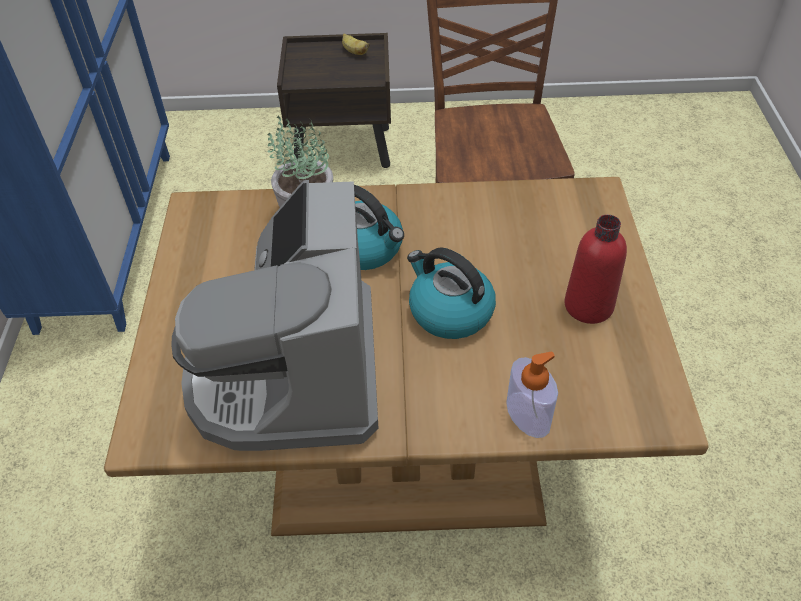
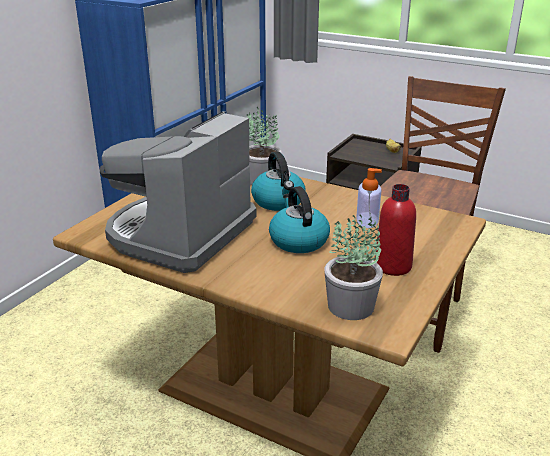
camera: 30 degrees right, 20 degrees down
soap dispenser [506,351,558,438] -> soap dispenser moved to [356,168,382,228]
none -> potted plant [324,213,383,320]

